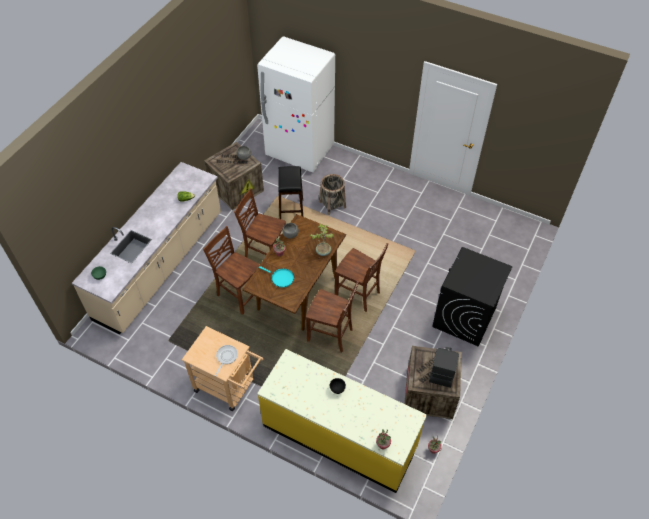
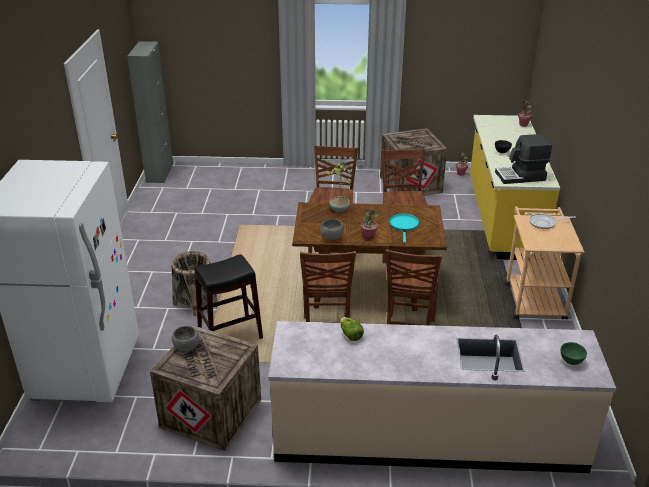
camera: 115 degrees left, 20 degrees down
coffee machine [429,347,459,388] -> coffee machine moved to [495,134,552,184]
black washing machine [432,247,513,347] -> none
none -> grey cabinet [127,41,173,183]

